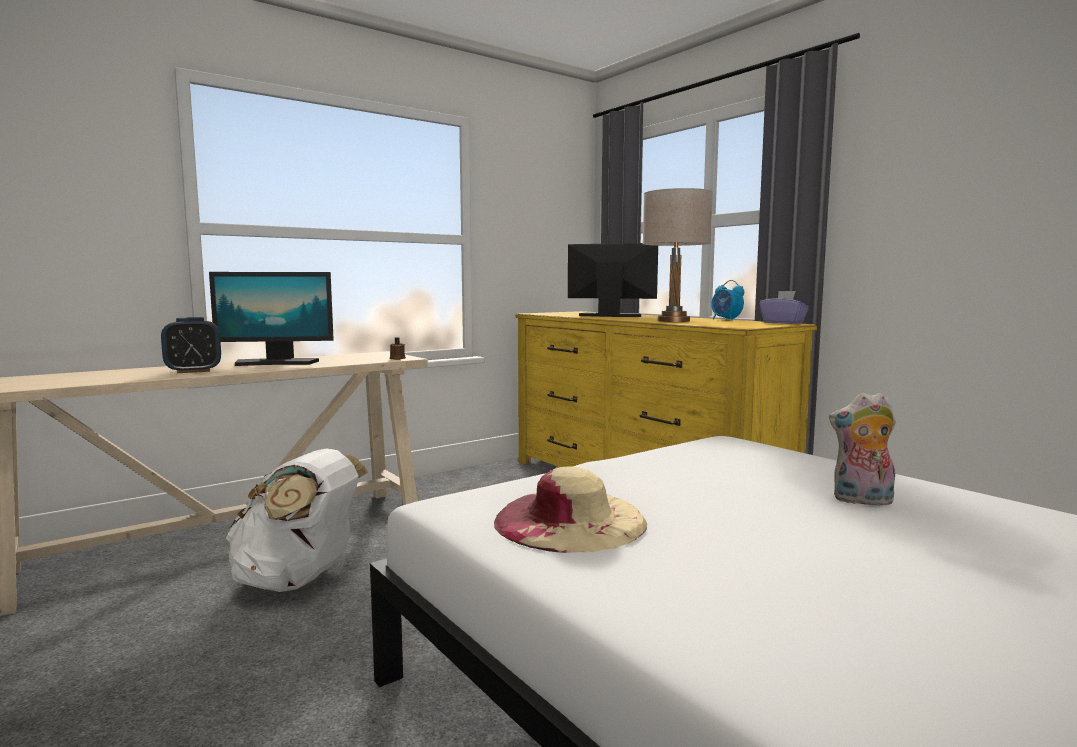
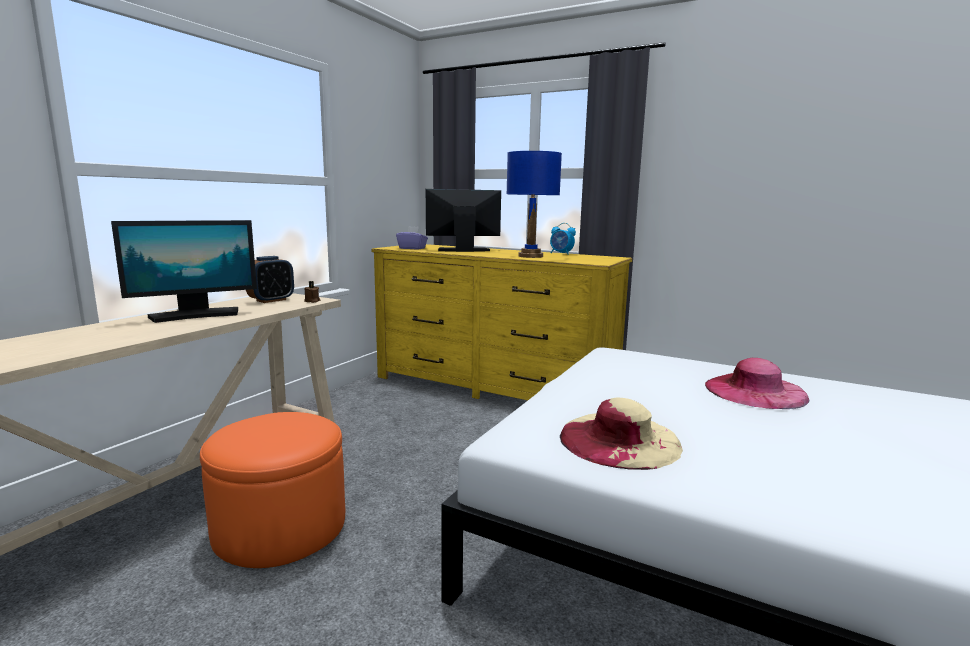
camera: 25 degrees left, 5 degrees up
alarm clock [161,317,221,373] -> alarm clock moved to [246,256,294,303]
white backpack [226,448,368,592] -> orange ottoman [200,412,345,568]
beige table lamp [643,188,712,322] -> blue table lamp [507,151,562,258]
purple tissue box [760,291,809,324] -> purple tissue box moved to [396,226,428,250]
plush toy [829,392,896,505] -> pink hat [705,358,809,409]

